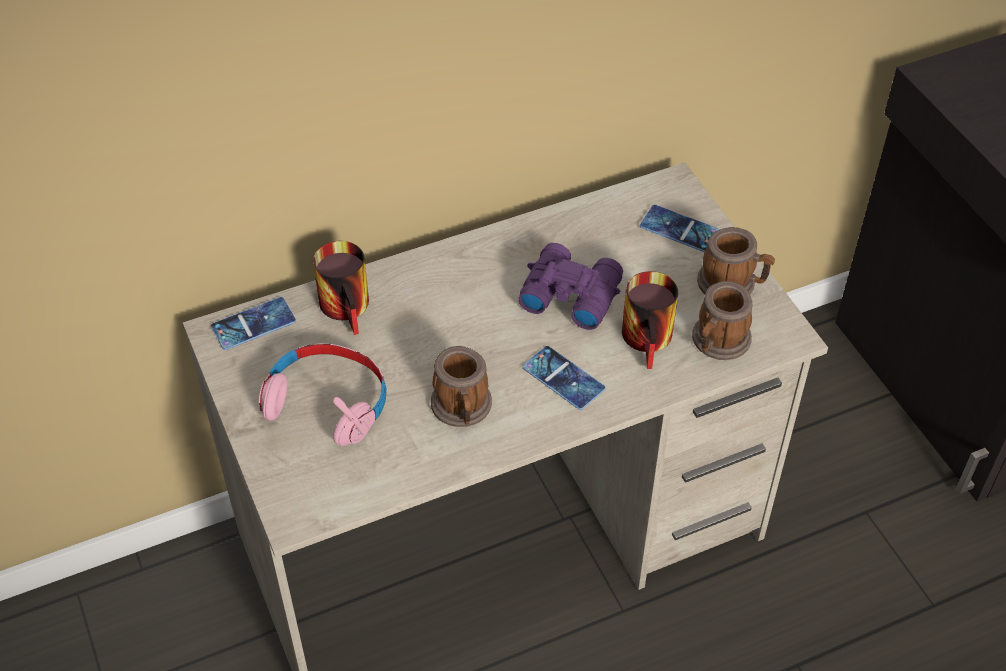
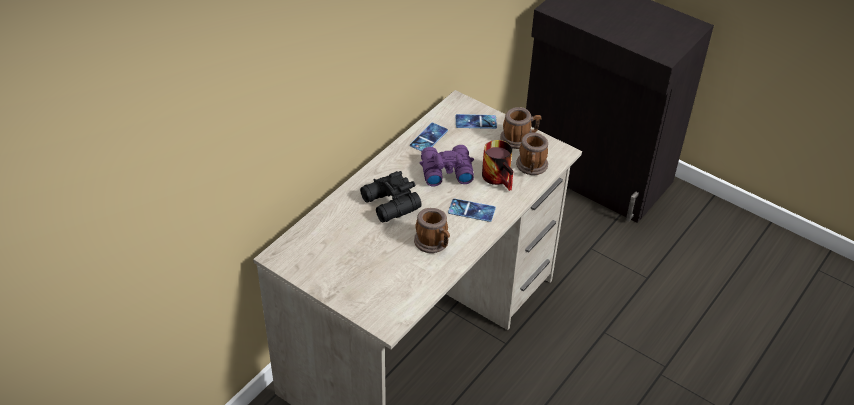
camera: 30 degrees left, 5 degrees down
phone [211,297,296,350] -> phone moved to [410,123,448,152]
pink headphones [259,344,387,446] -> none
mug [313,241,369,335] -> none
none -> black binoculars [360,171,422,223]

